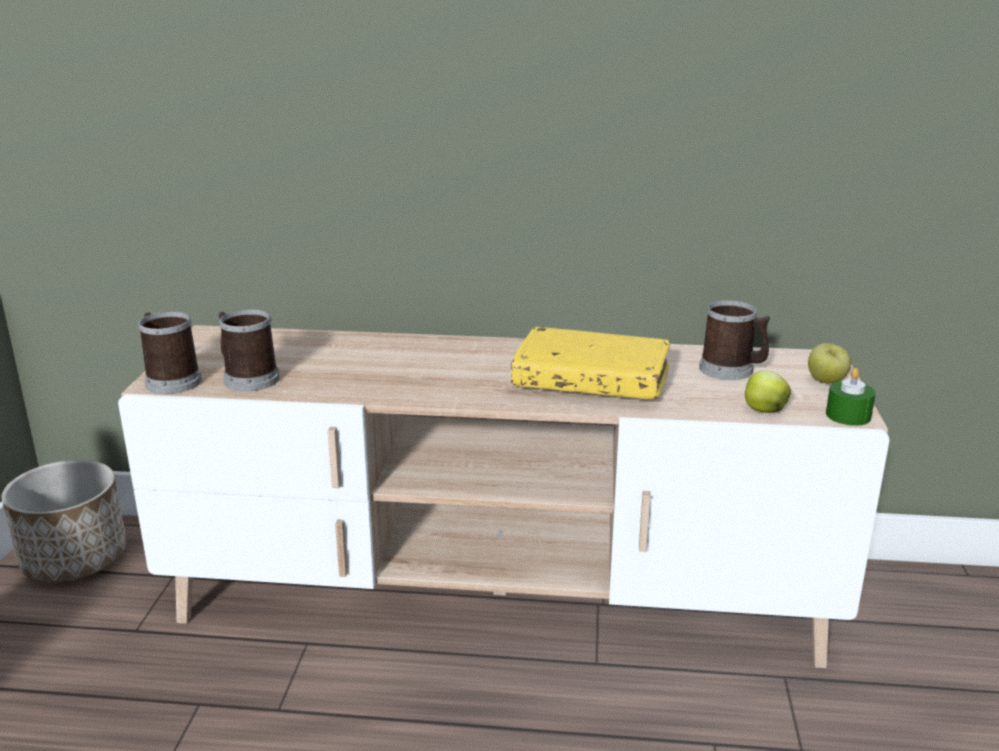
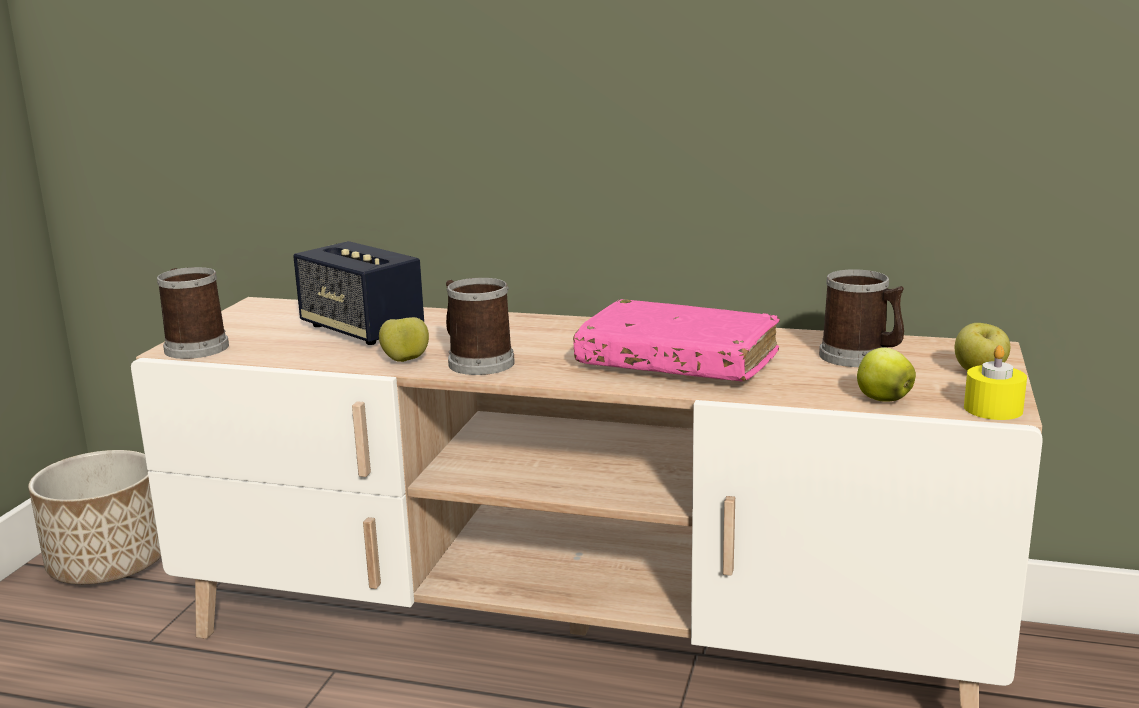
camera: 10 degrees right, 5 degrees down
mug [219,309,280,391] -> mug moved to [446,278,515,375]
yellow book [511,327,671,400] -> pink book [573,299,780,382]
green candle [826,368,876,426] -> yellow candle [964,345,1027,420]
none -> speaker [293,241,424,345]
none -> apple [379,317,429,362]

